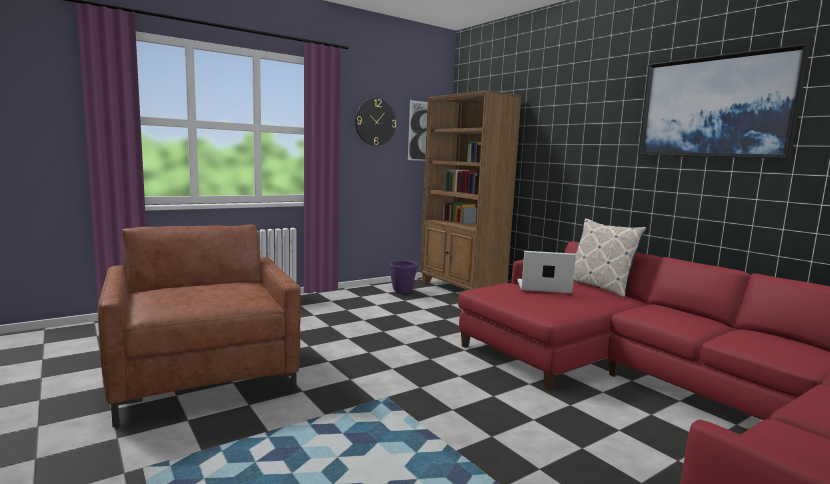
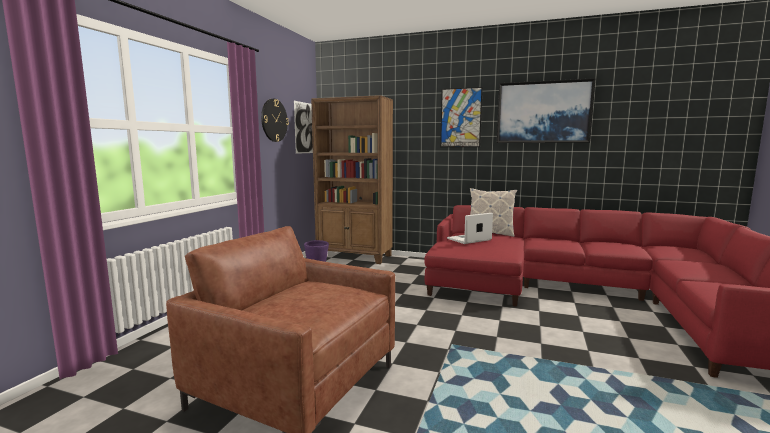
camera: 35 degrees left, 0 degrees up
none -> picture [440,87,483,147]

